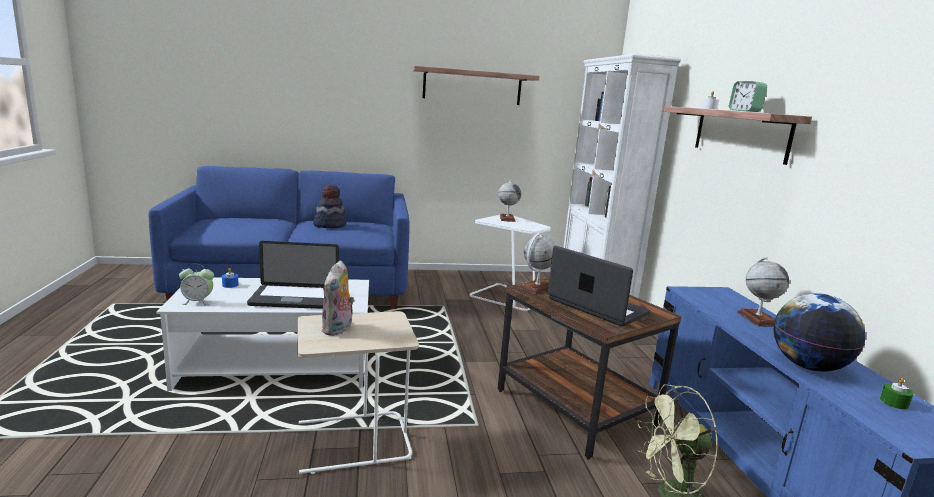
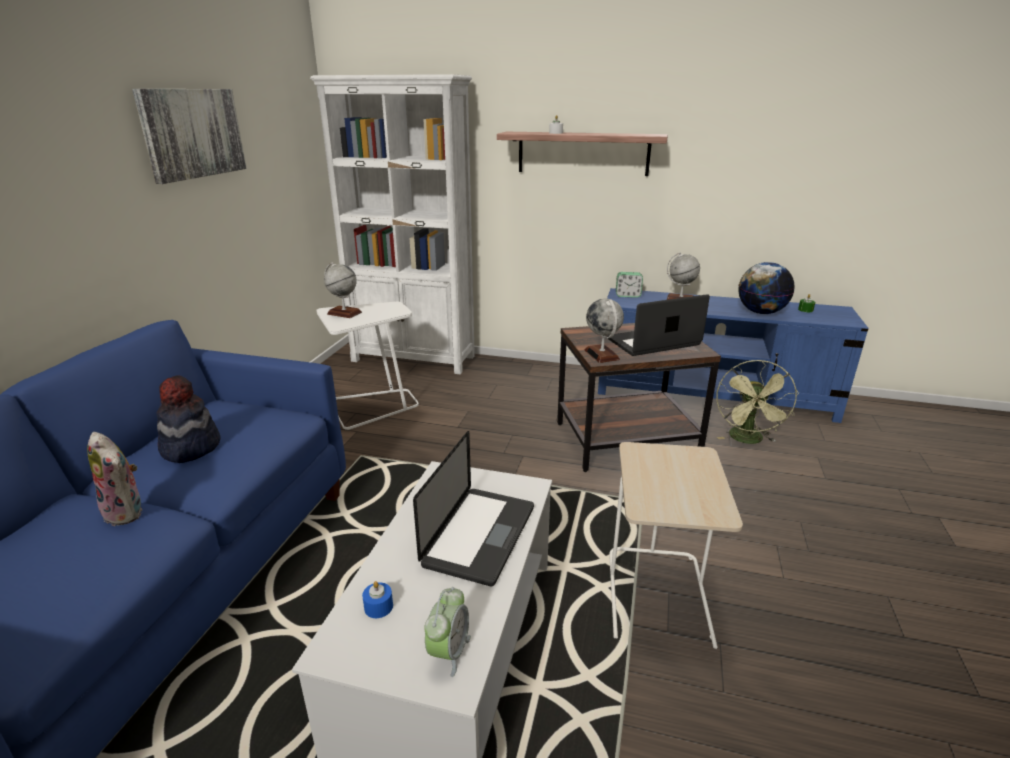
camera: 65 degrees left, 10 degrees up
plush toy [321,260,355,336] -> plush toy moved to [87,432,142,526]
shelf [413,66,540,105] -> picture [132,89,246,184]
alarm clock [729,81,767,112] -> alarm clock moved to [616,272,643,298]

